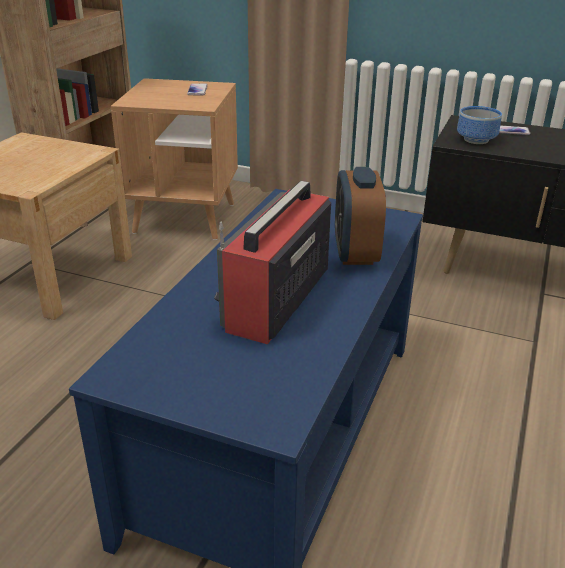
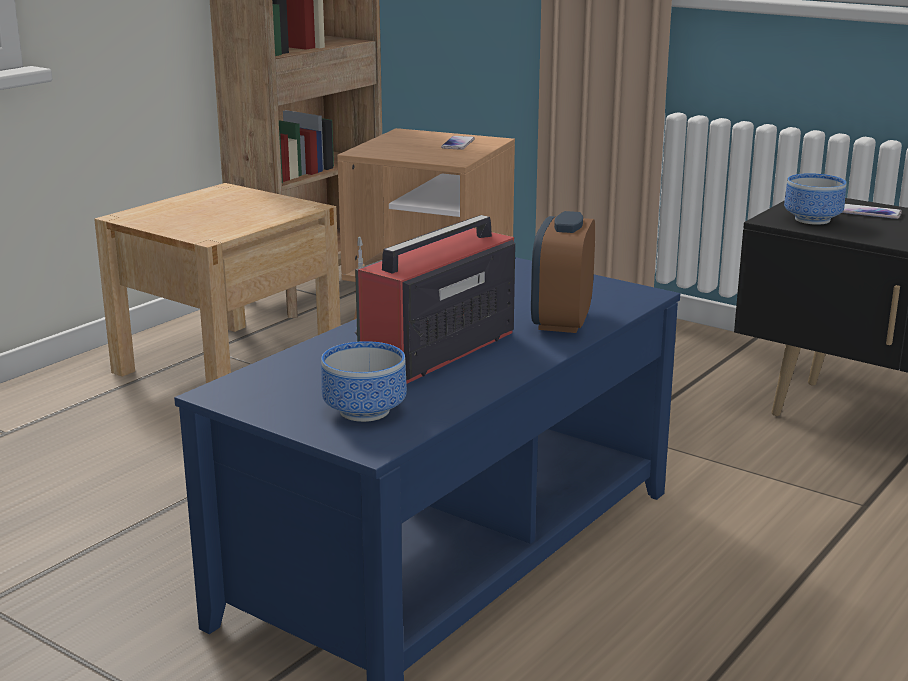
camera: 15 degrees right, 10 degrees down
none -> bowl [321,341,407,422]

